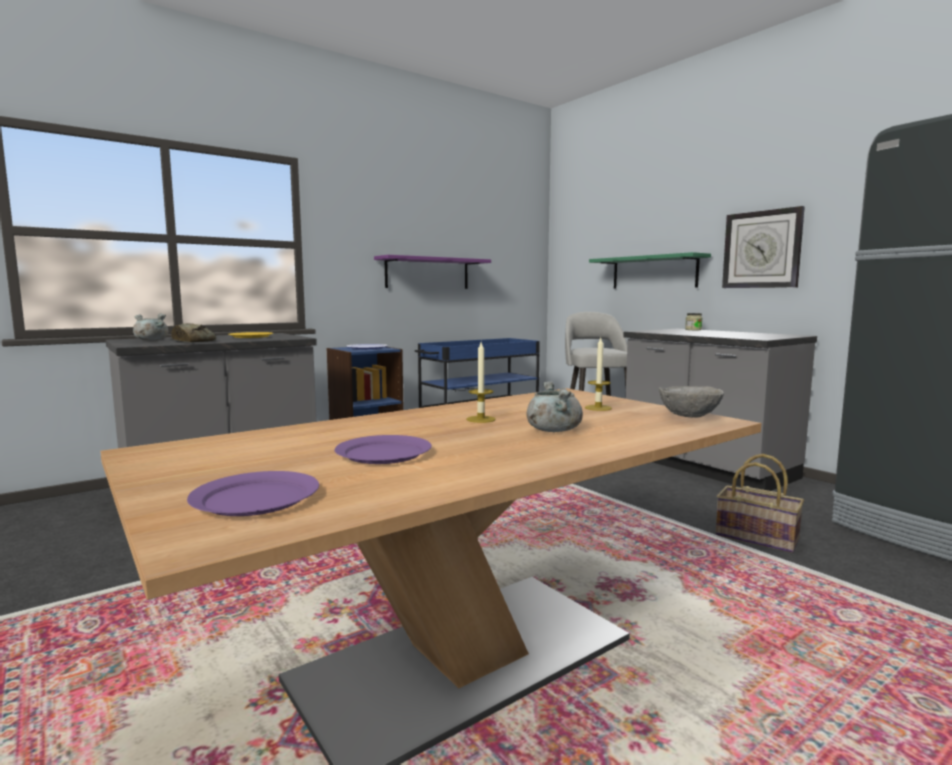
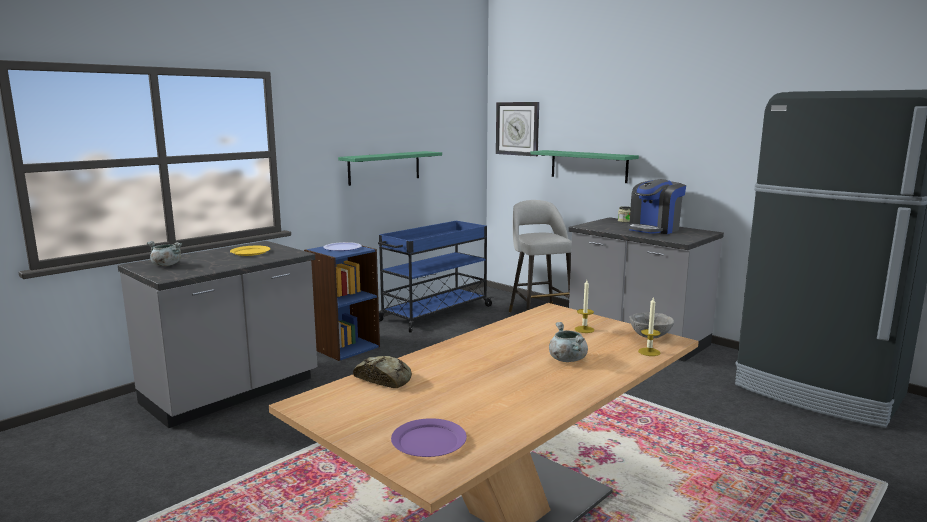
camera: 10 degrees left, 5 degrees up
bread [171,323,216,342] -> bread moved to [353,356,412,388]
purple plate [335,435,432,464] -> none
purple shelf [374,255,491,289] -> green shelf [338,151,442,186]
candle [466,342,496,423] -> candle moved to [638,298,660,356]
basket [716,454,804,553] -> none
wall clock [722,206,805,288] -> wall clock moved to [496,102,539,156]
none -> coffee machine [627,179,686,234]

